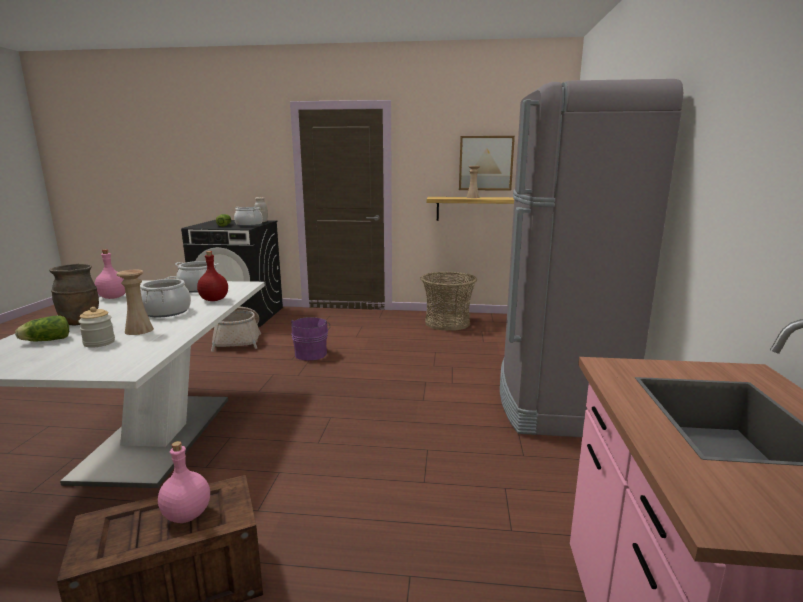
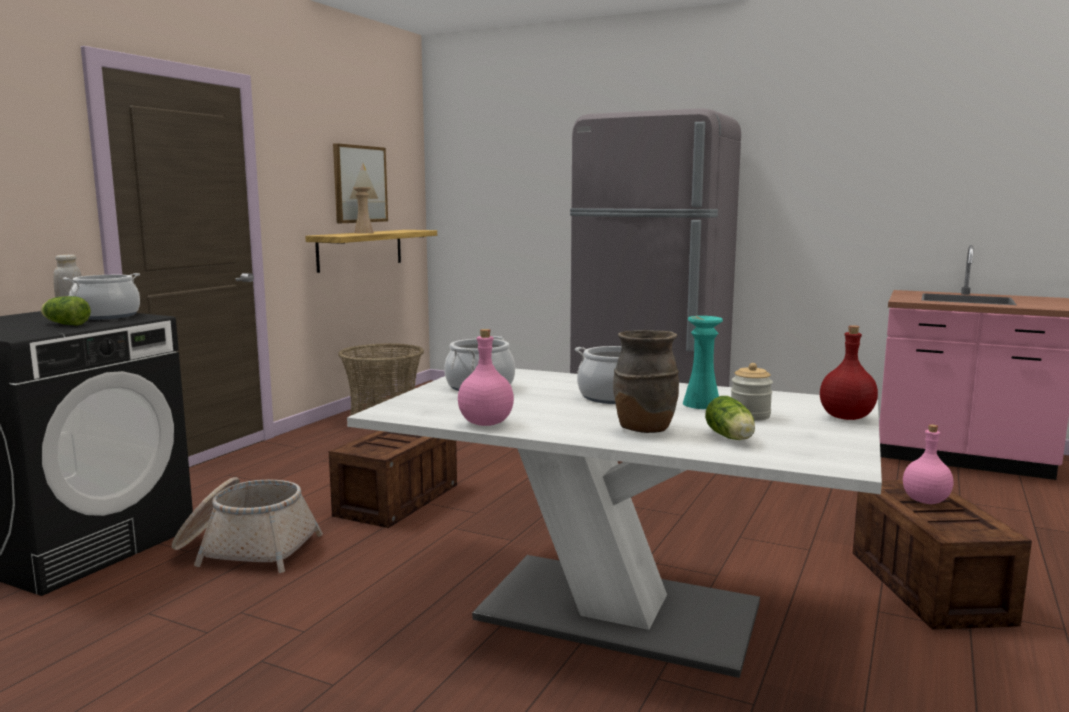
camera: 70 degrees left, 5 degrees down
beige vase [116,270,154,335] -> turquoise vase [683,316,723,409]
red bottle [197,251,228,301] -> red bottle moved to [820,325,878,420]
purple bucket [291,317,330,360] -> crate [329,430,457,528]

